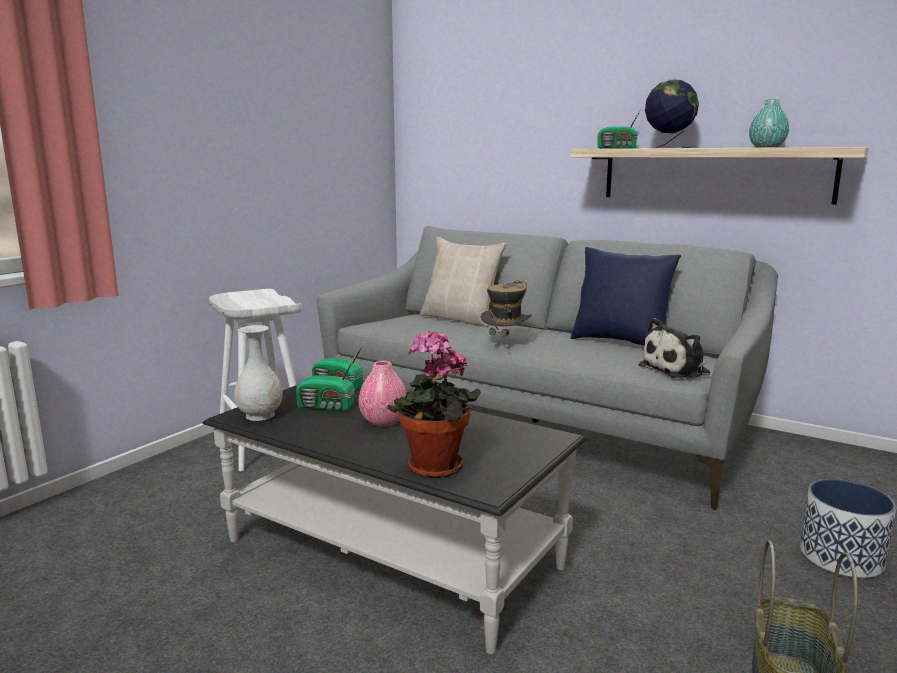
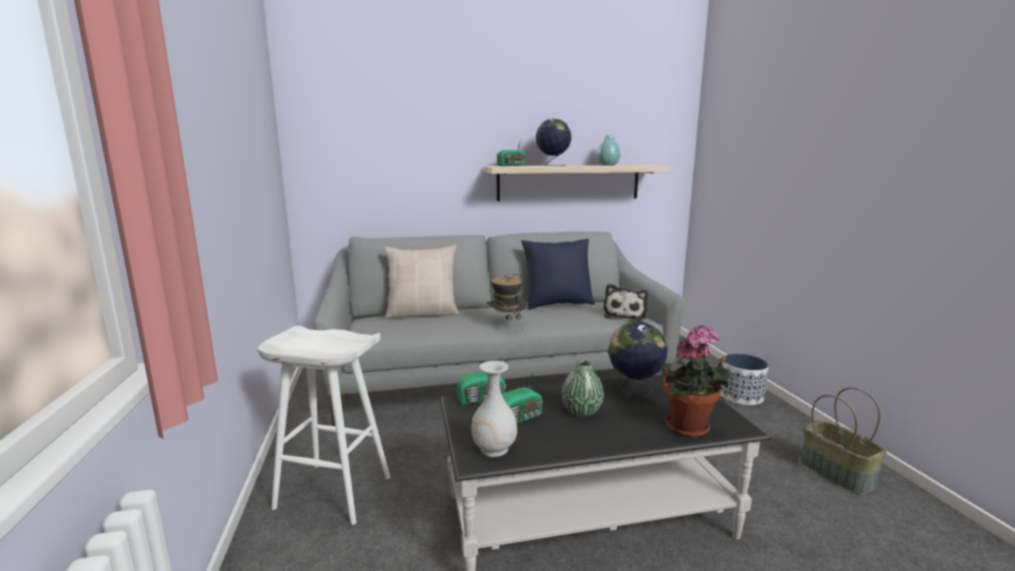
camera: 45 degrees left, 0 degrees up
pink vase [358,361,407,426] -> green vase [562,360,604,417]
none -> globe [608,321,668,398]

